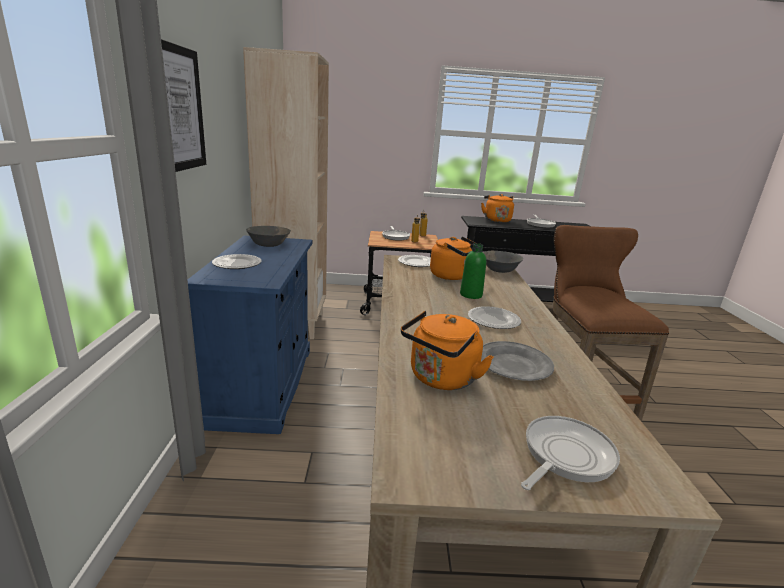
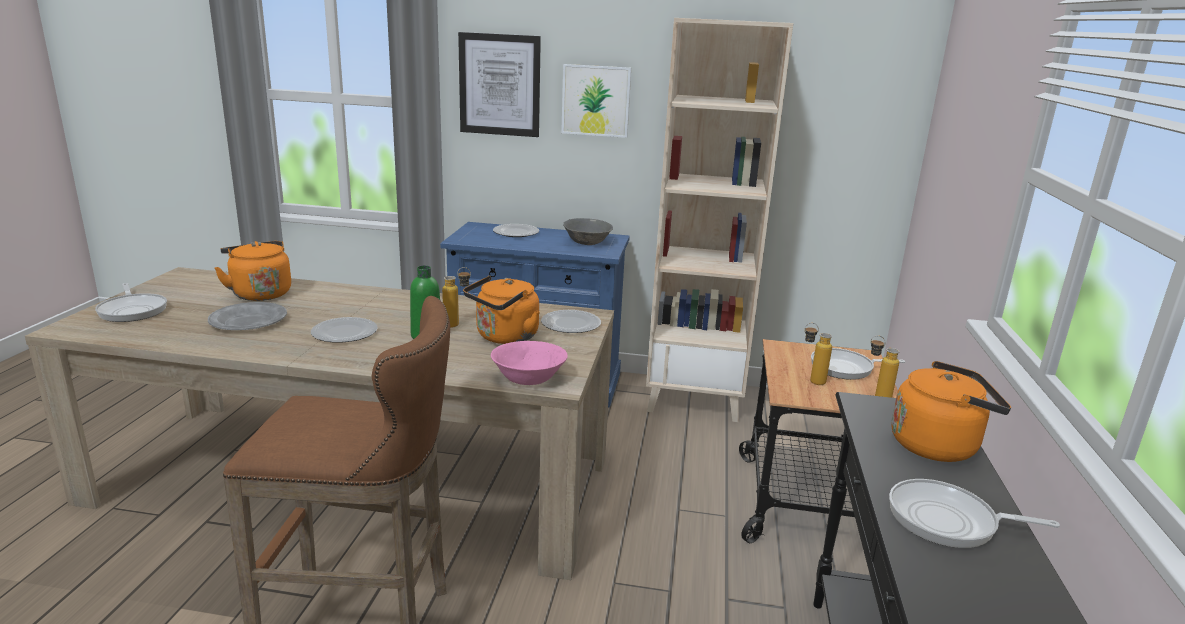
camera: 100 degrees right, 0 degrees up
grey bowl [483,251,523,273] -> pink bowl [491,341,568,385]
none -> bottle [442,267,471,328]
none -> picture [561,64,631,138]

